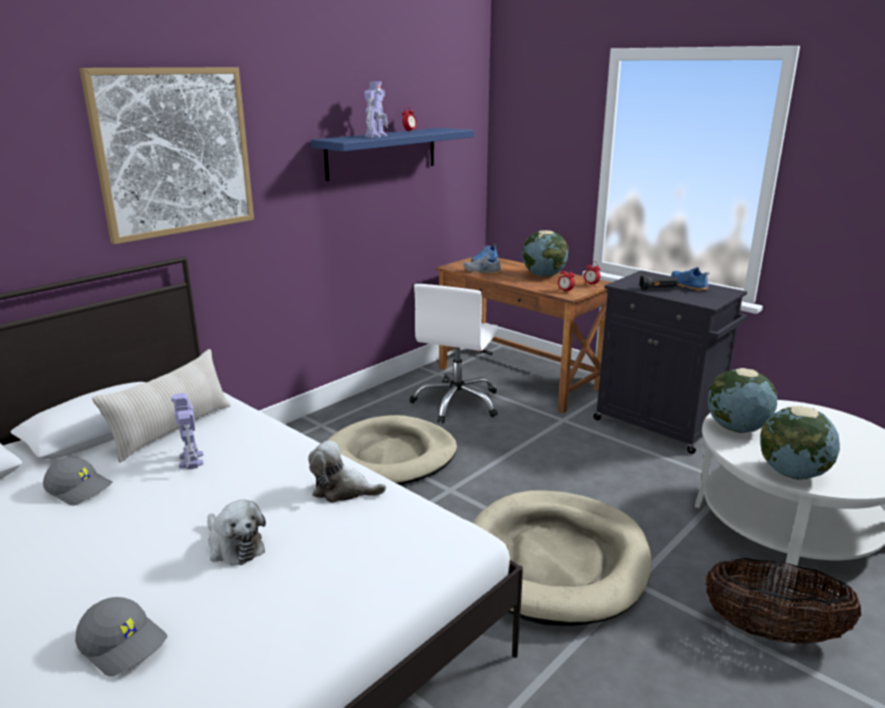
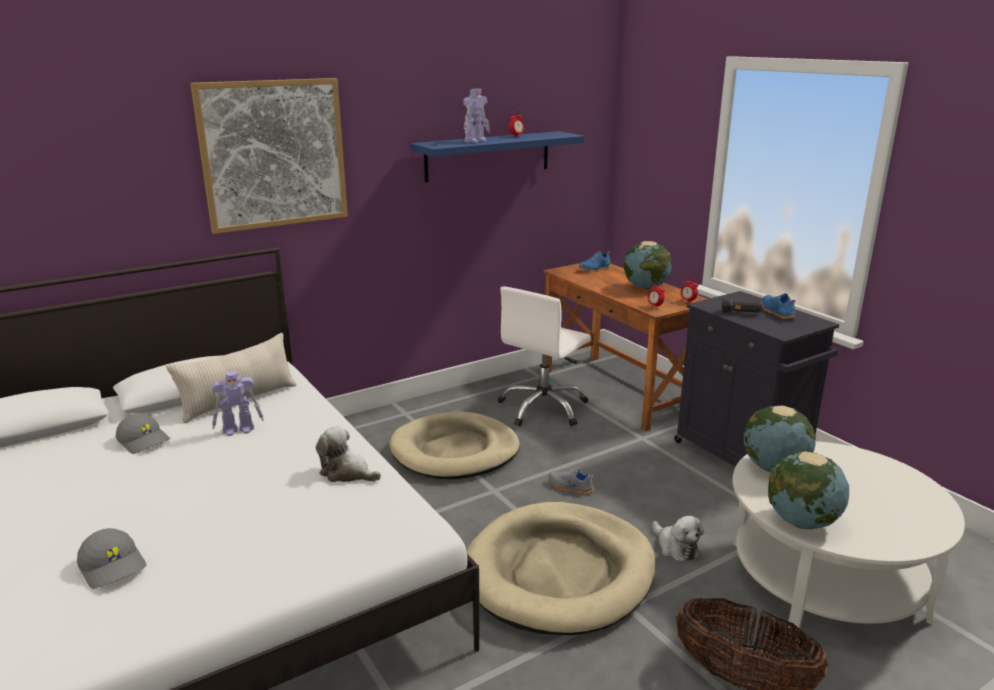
camera: 15 degrees right, 0 degrees up
toy robot [171,393,203,470] -> toy robot turned 105 degrees counterclockwise [212,371,264,436]
plush toy [207,499,266,566] -> plush toy moved to [652,516,704,562]
grey shoe [463,255,502,274] -> grey shoe moved to [548,469,594,495]

